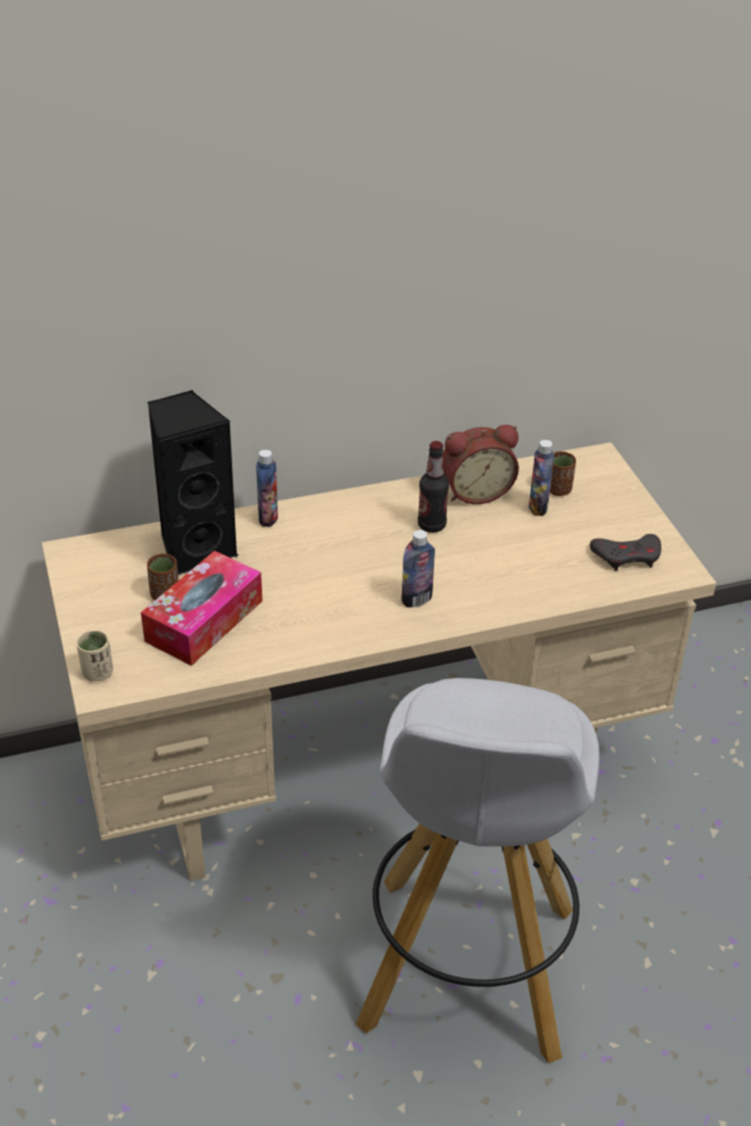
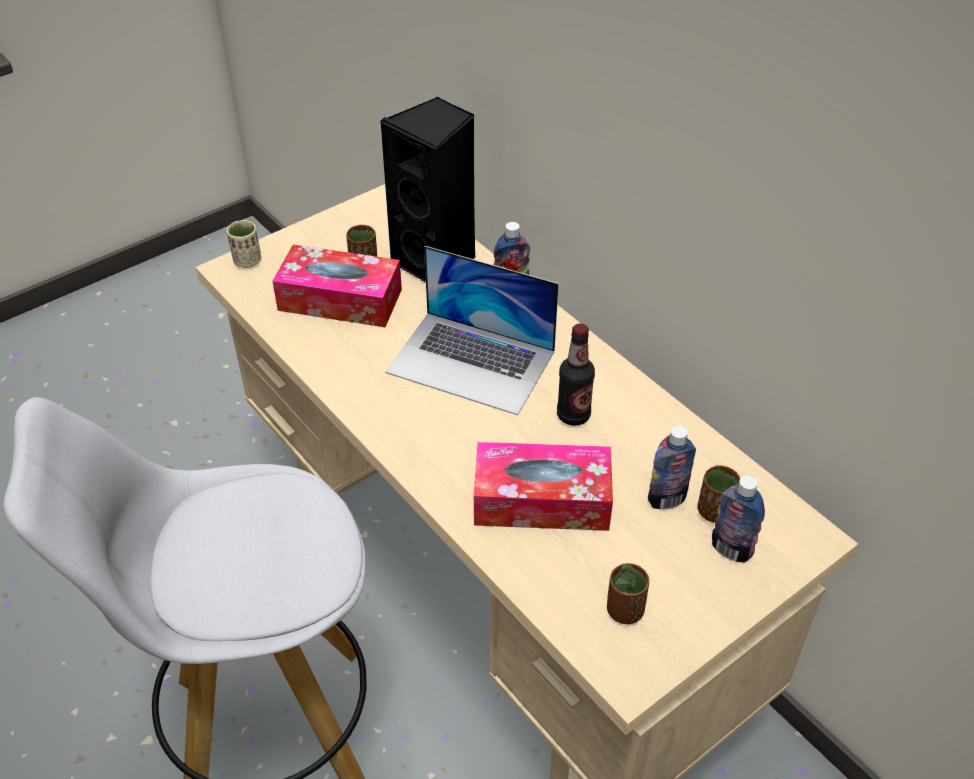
camera: 70 degrees right, 5 degrees up
bottle [401,530,435,608] -> bottle moved to [712,476,765,563]
alarm clock [443,425,519,504] -> none
grey game controller [590,534,661,571] -> brown cup [607,563,649,624]
none -> laptop [386,246,559,415]
none -> tissue box [474,442,613,531]

